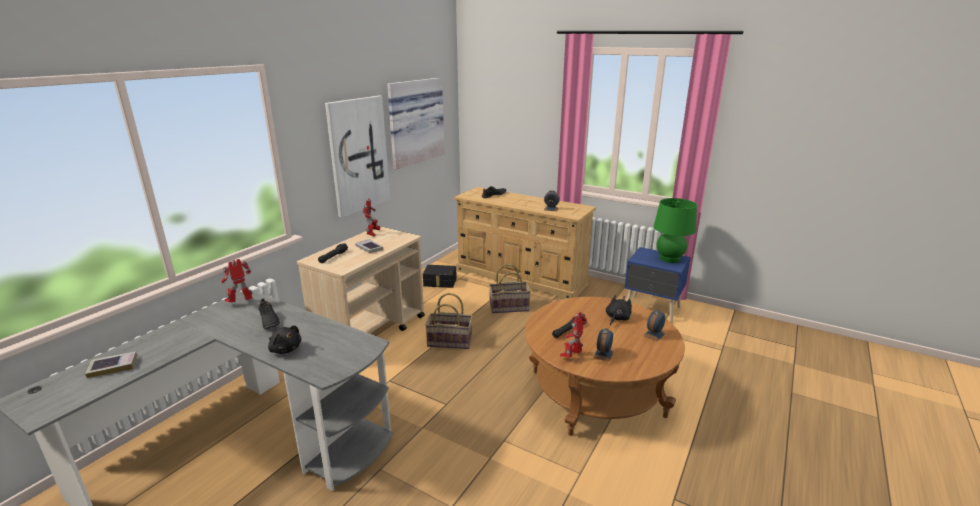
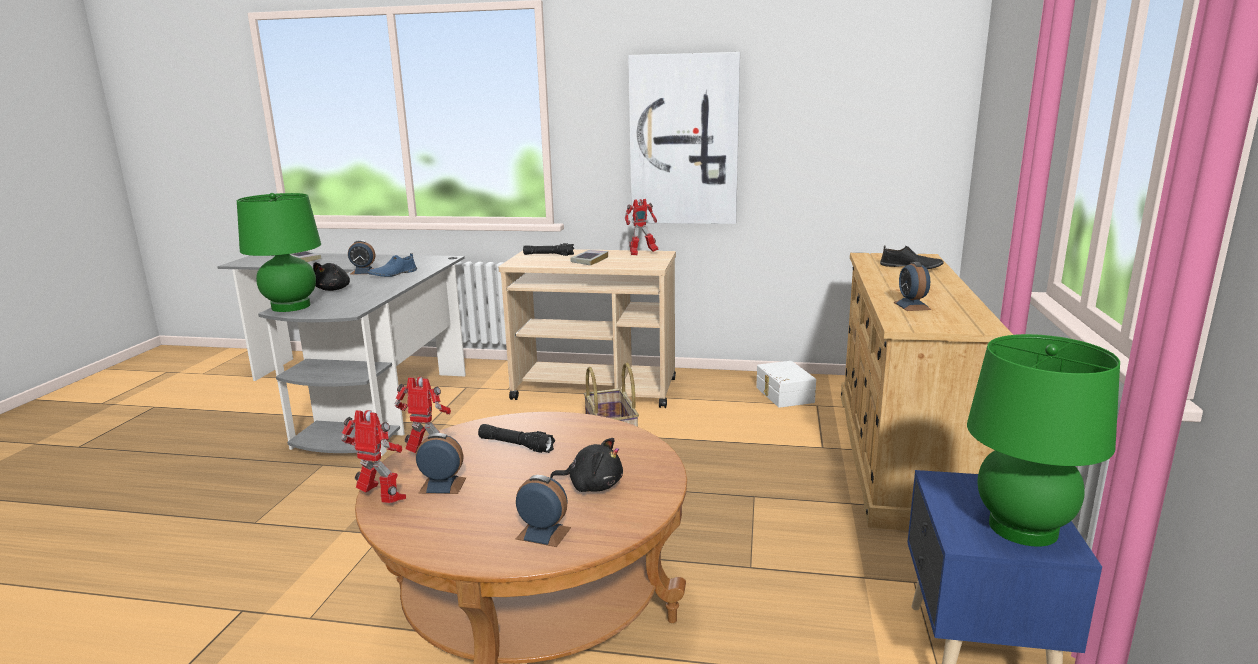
camera: 70 degrees right, 5 degrees down
toy robot [221,259,252,302] -> toy robot moved to [341,410,406,503]
black shoe [258,298,280,329] -> blue shoe [368,253,417,277]
picture [387,78,445,170] -> none
black storage box [423,265,457,288] -> white storage box [756,361,816,408]
basket [489,264,531,313] -> none
none -> green table lamp [237,193,321,312]
none -> alarm clock [348,240,375,275]

